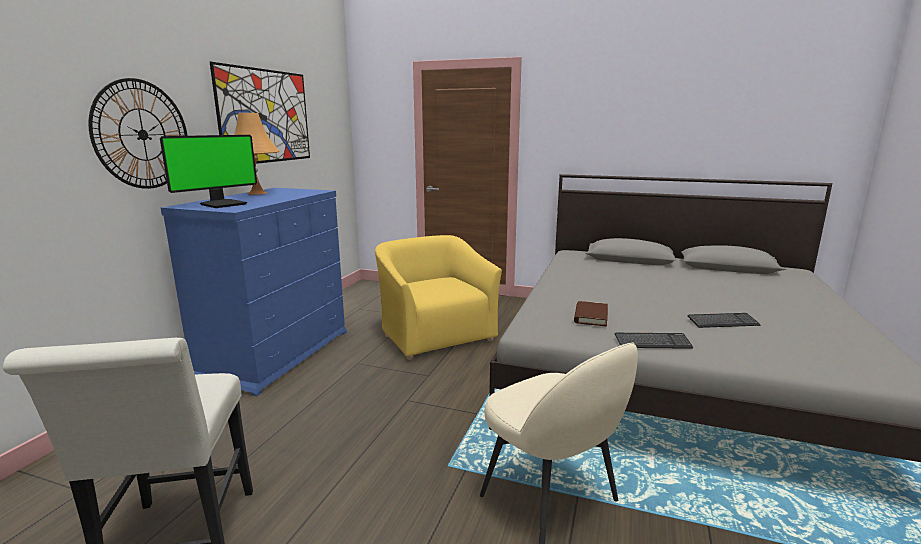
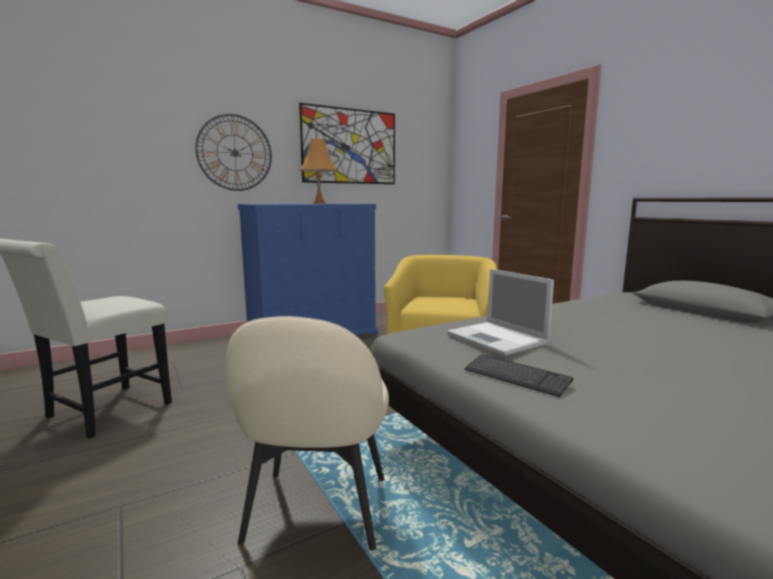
camera: 40 degrees right, 5 degrees down
monitor [160,135,257,208] -> none
brown book [574,301,608,326] -> laptop [447,269,554,356]
keyboard [688,313,760,328] -> none

